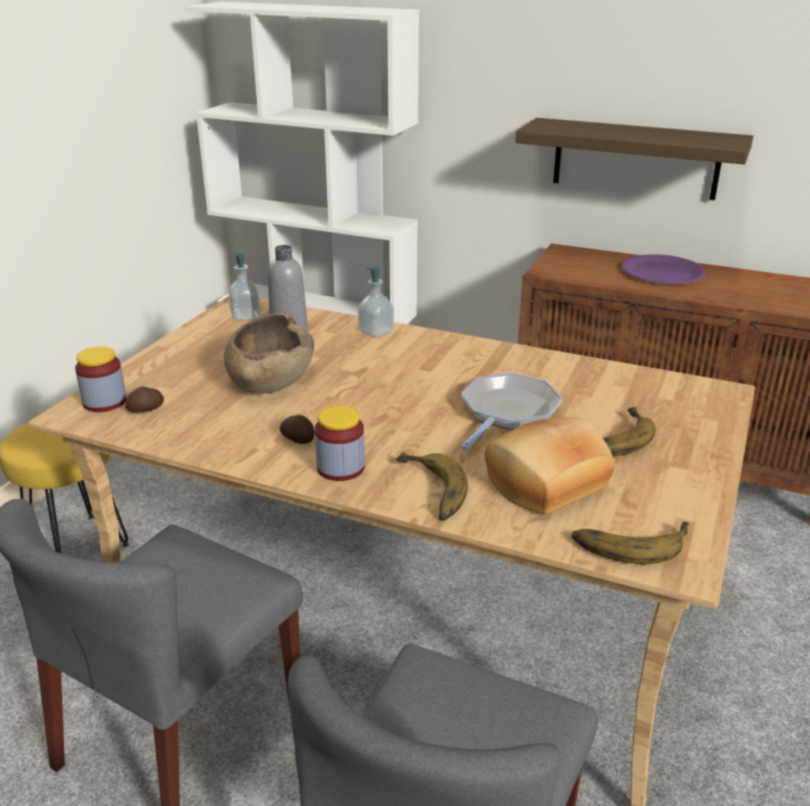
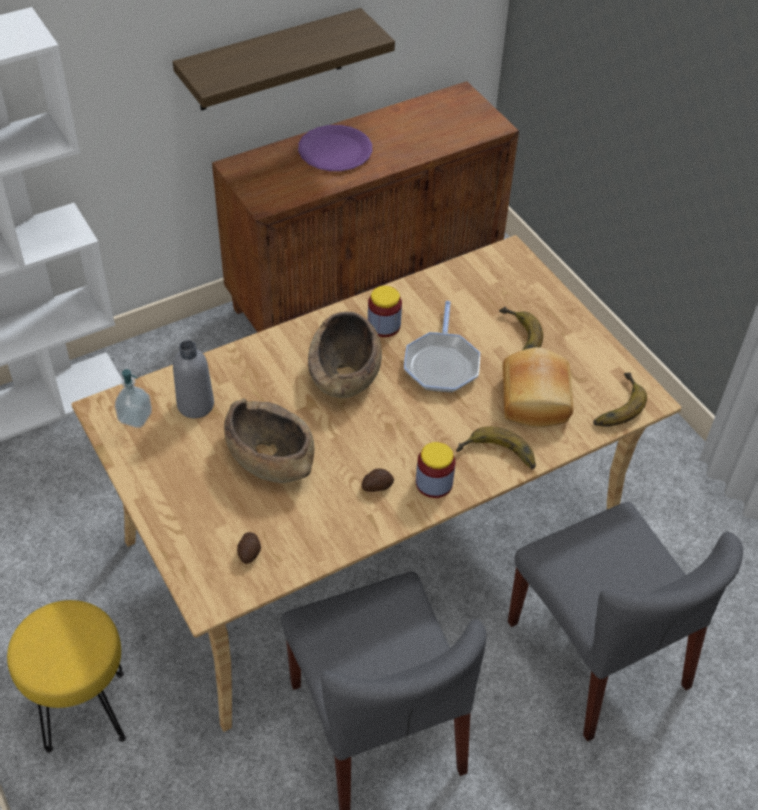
camera: 55 degrees left, 20 degrees up
jar [75,346,127,412] -> jar moved to [368,286,402,337]
soap dispenser [358,267,394,338] -> none
frying pan [461,373,562,450] -> frying pan turned 150 degrees counterclockwise [404,301,480,392]
none -> brown bowl [308,312,382,398]

